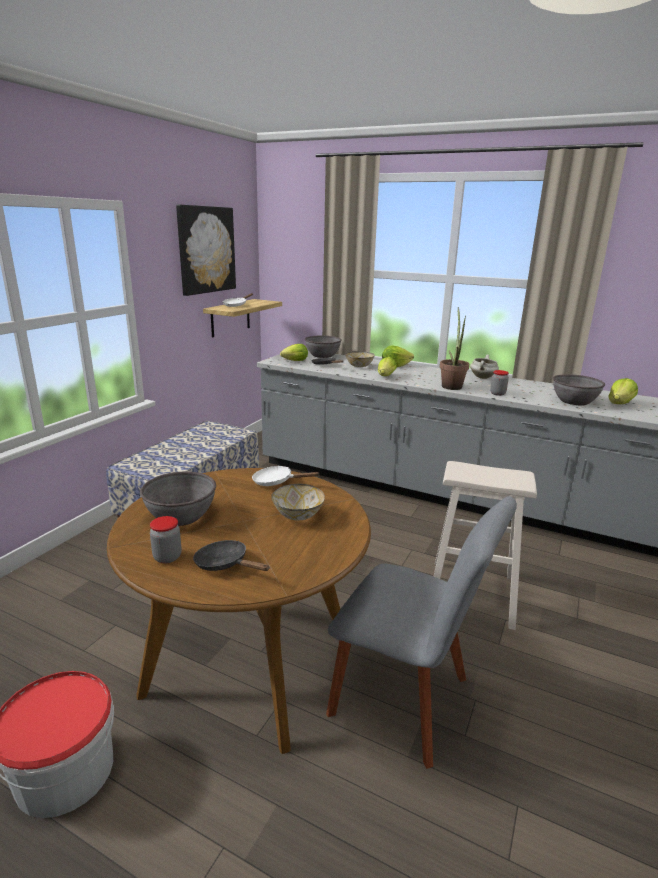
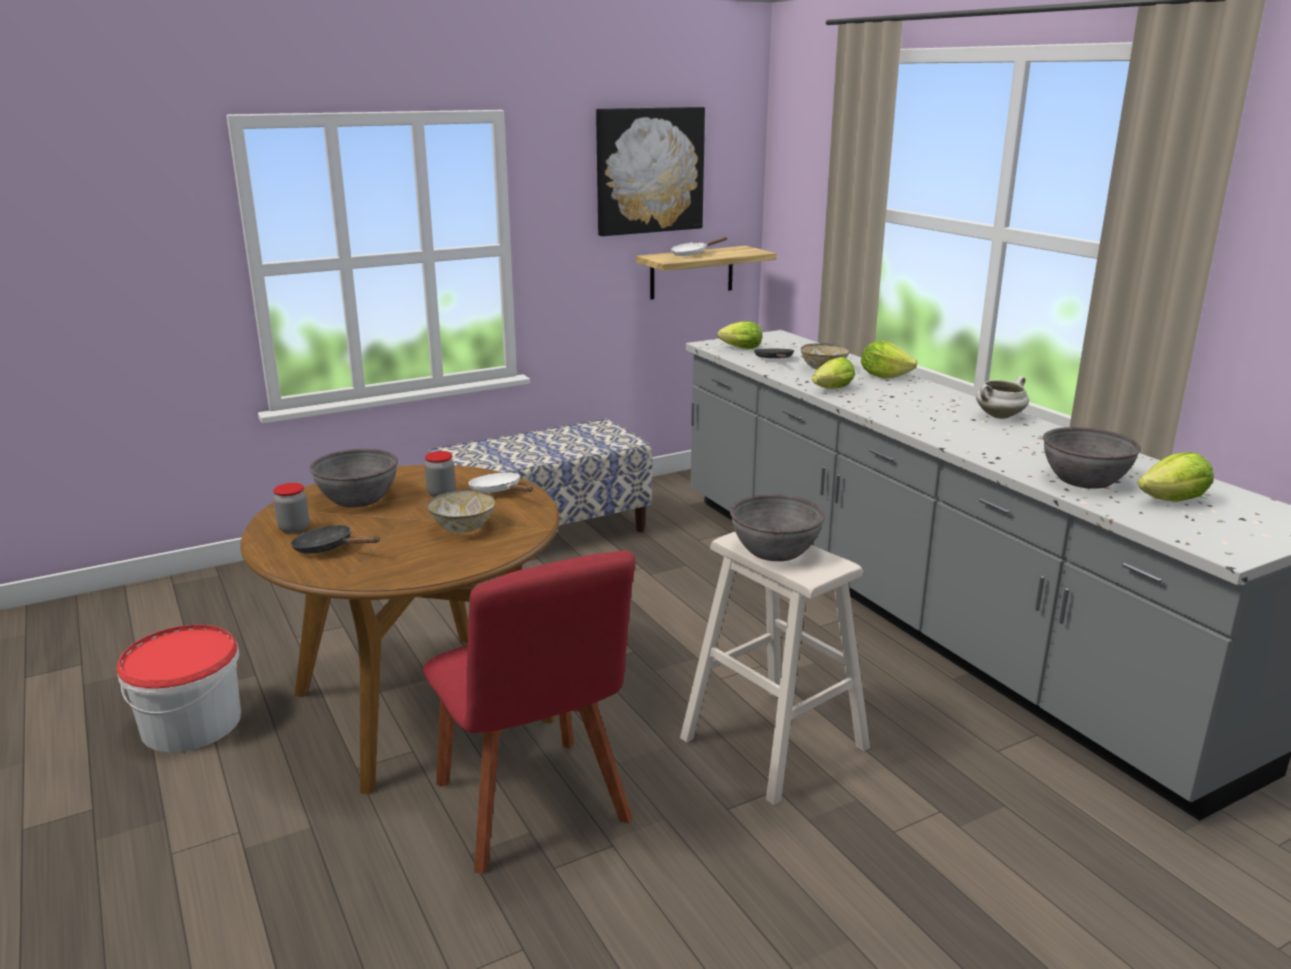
camera: 35 degrees right, 0 degrees up
black frying pan [193,540,269,571] -> black frying pan turned 45 degrees counterclockwise [291,525,380,554]
grey bowl [305,335,342,358] -> grey bowl moved to [730,494,825,561]
grey chair [326,496,517,769] -> red chair [423,551,635,874]
potted plant [440,307,469,390] -> none
jar [490,370,509,396] -> jar moved to [425,451,456,497]

